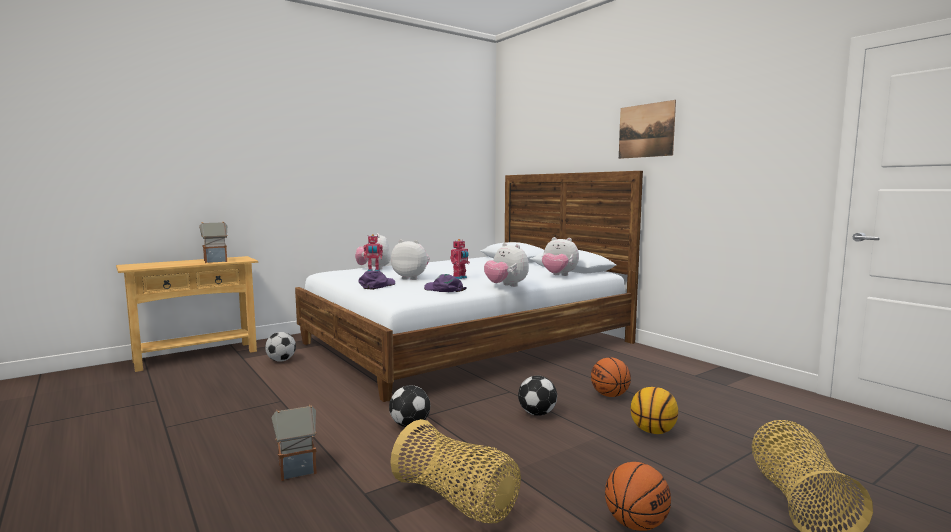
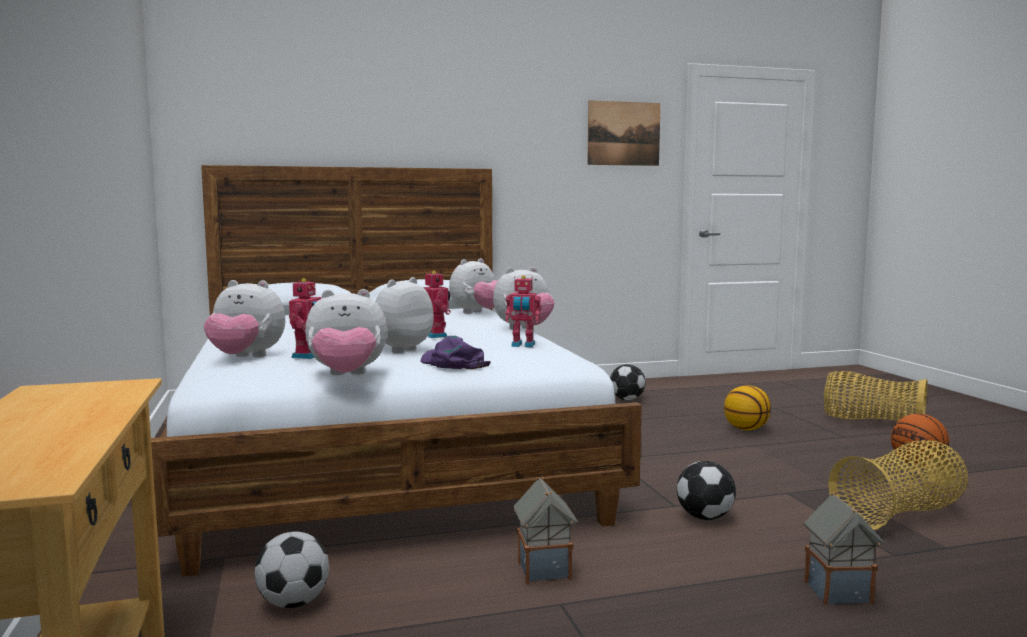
camera: 70 degrees left, 0 degrees up
toy house [199,221,228,263] -> toy house moved to [513,477,577,584]
purple cap [424,274,467,292] -> toy robot [505,275,541,347]
football [518,376,557,416] -> football moved to [610,364,646,400]
basketball [591,357,631,397] -> none
picture [619,100,676,159] -> picture moved to [587,100,661,166]
none -> plush toy [305,289,387,375]

